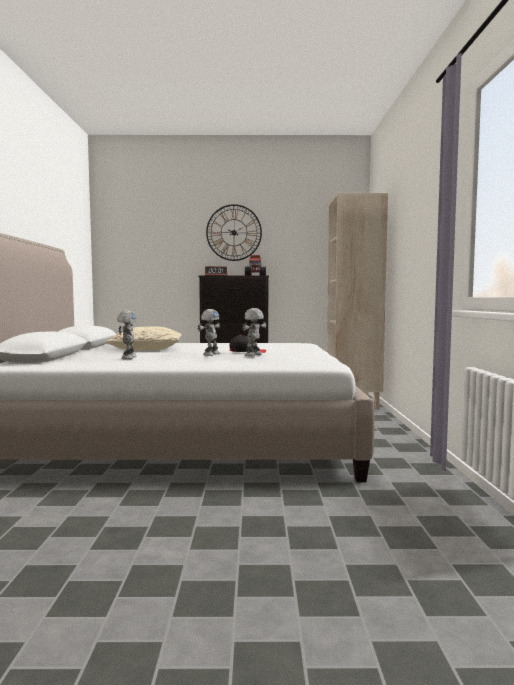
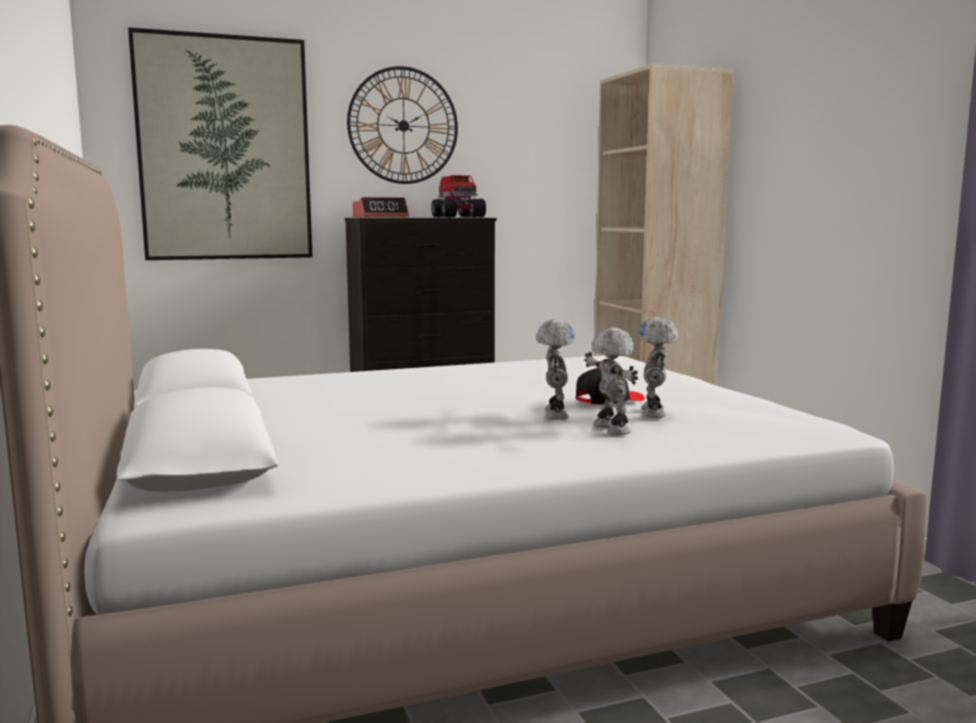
camera: 20 degrees left, 5 degrees up
beige pillow [106,327,182,350] -> none
toy robot [117,311,137,359] -> toy robot moved to [584,327,638,435]
none -> picture [128,27,312,260]

